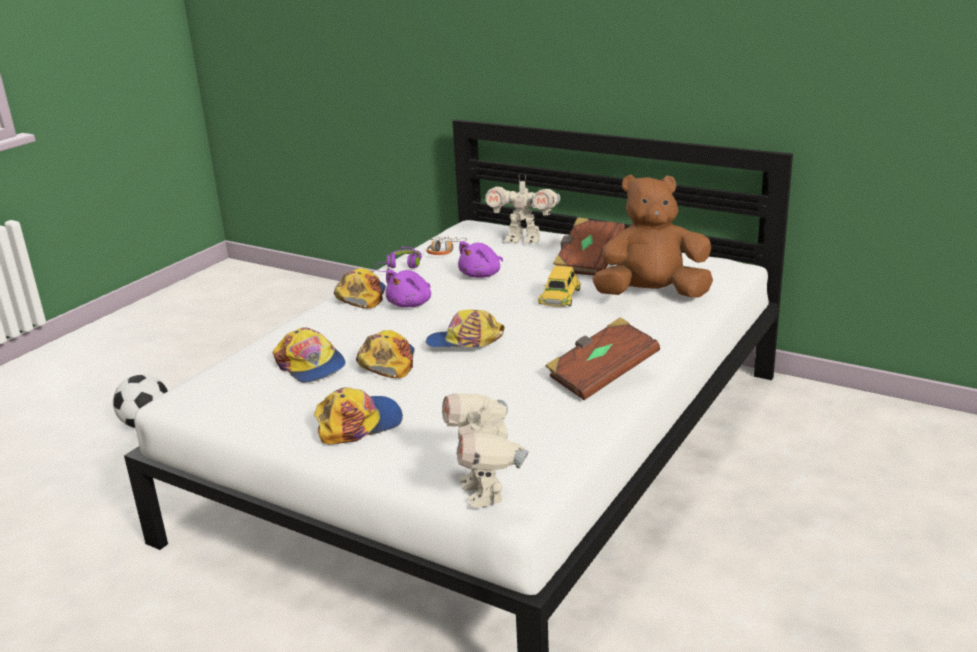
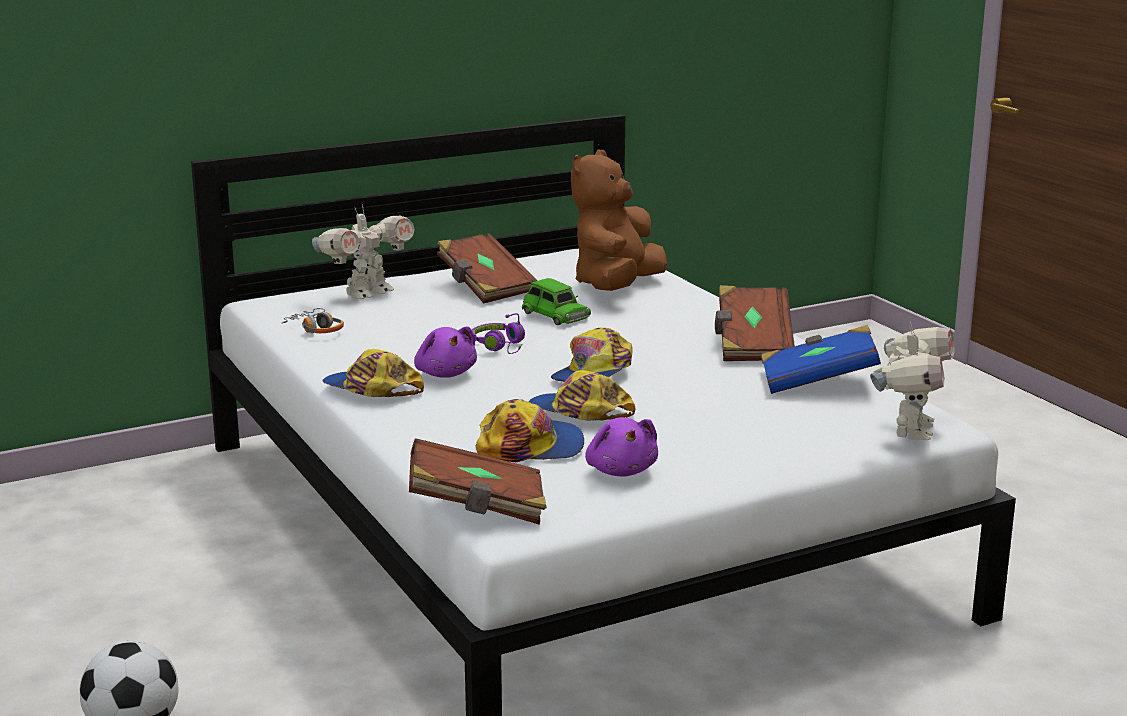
camera: 60 degrees left, 5 degrees down
cap [314,387,403,444] -> none
purple headphones [375,246,422,272] -> purple headphones moved to [472,313,525,354]
toy robot [442,393,529,508] -> toy robot turned 90 degrees counterclockwise [870,321,955,440]
purple plush toy [458,241,503,278] -> purple plush toy moved to [585,417,658,477]
yellow toy car [538,266,581,307] -> green toy car [522,278,591,325]
none -> brown book [409,438,547,524]
none -> blue book [761,325,881,394]

